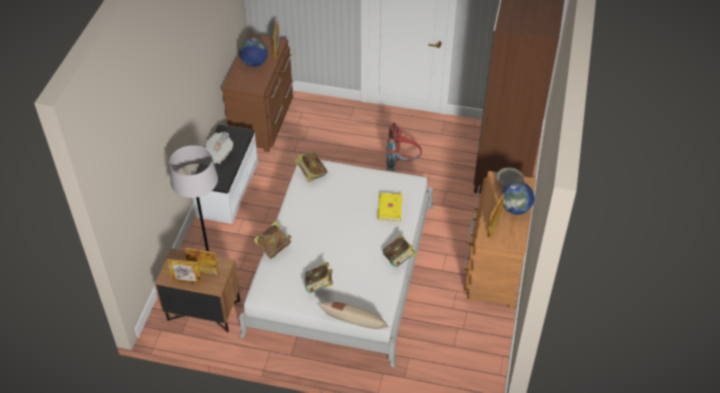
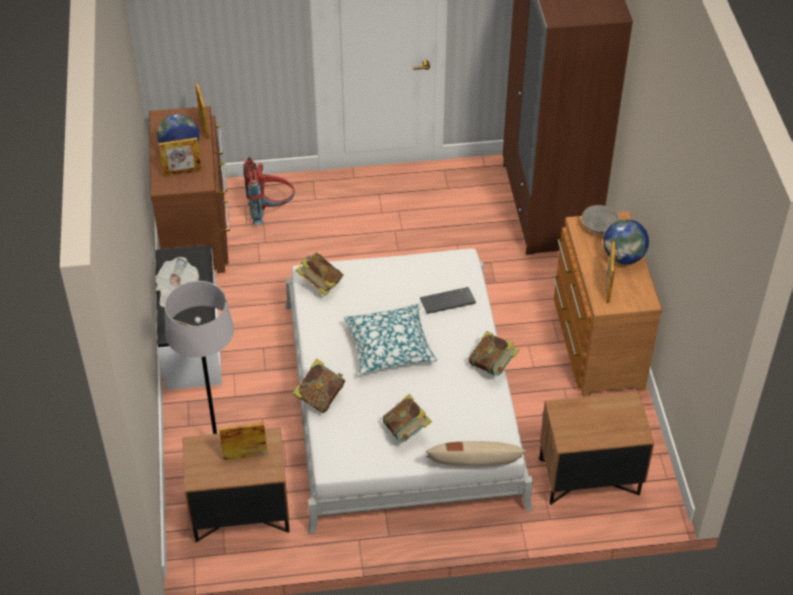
camera: 20 degrees left, 0 degrees up
picture frame [167,259,202,285] -> picture frame moved to [158,137,202,177]
yellow book [378,193,402,221] -> keyboard [420,287,476,314]
red backpack [386,122,422,171] -> red backpack moved to [243,157,295,225]
none -> pillow [344,304,437,375]
none -> brown nightstand [539,392,654,505]

